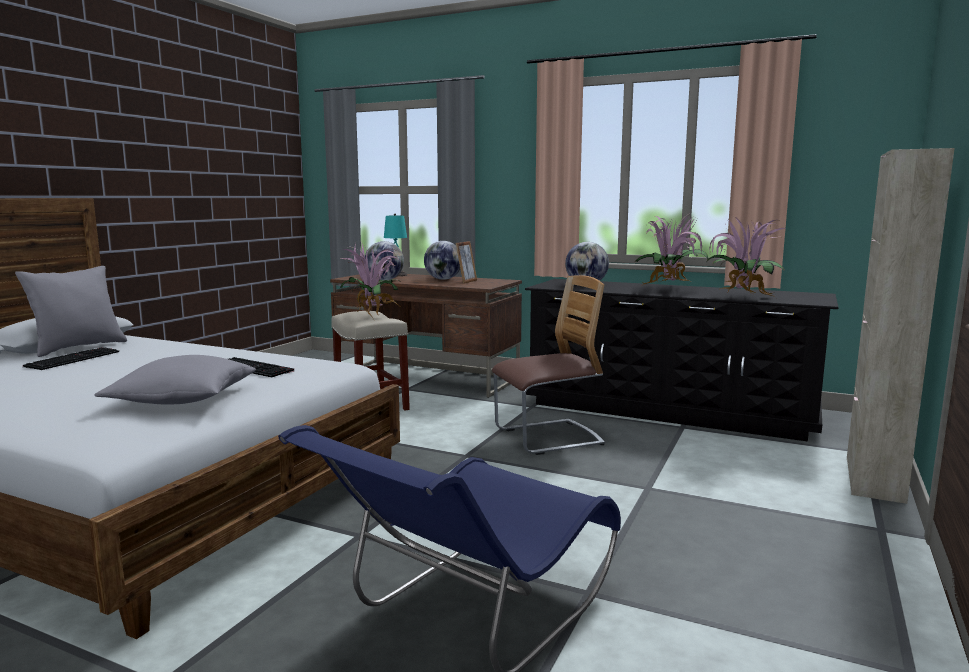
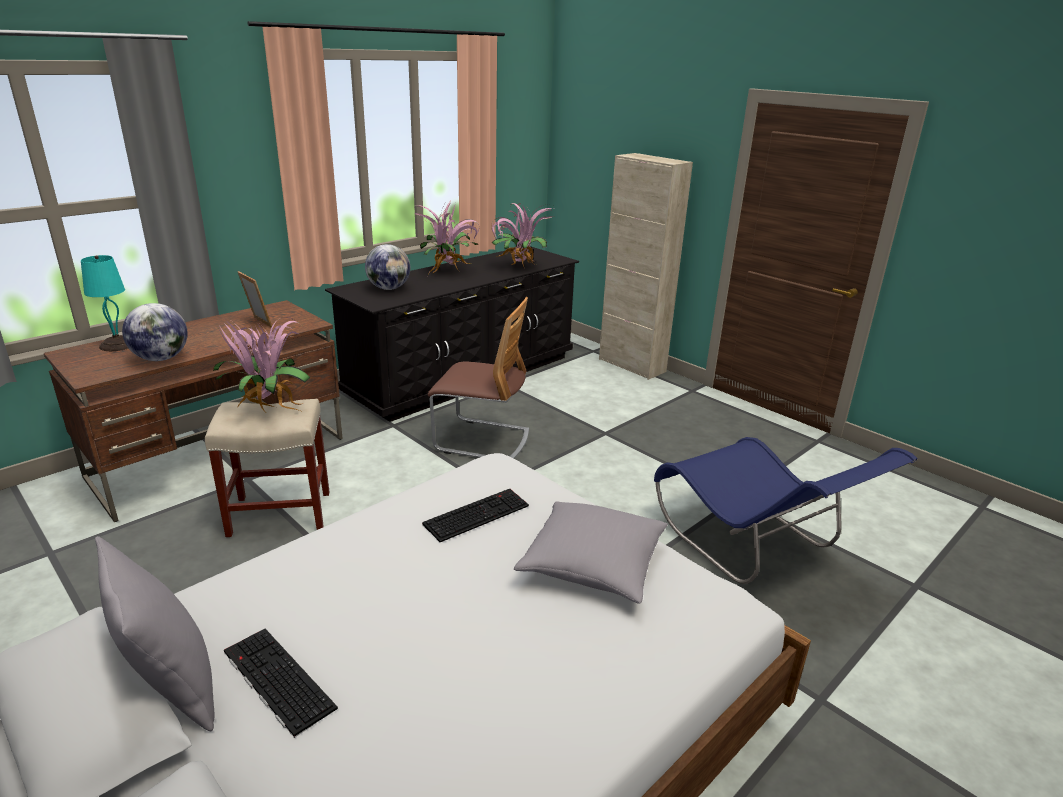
camera: 70 degrees left, 15 degrees up
globe [424,241,460,280] -> none
chair [492,275,605,455] -> chair turned 105 degrees clockwise [428,297,529,458]

